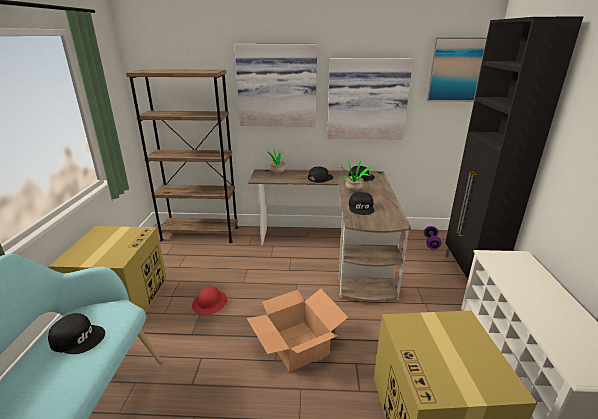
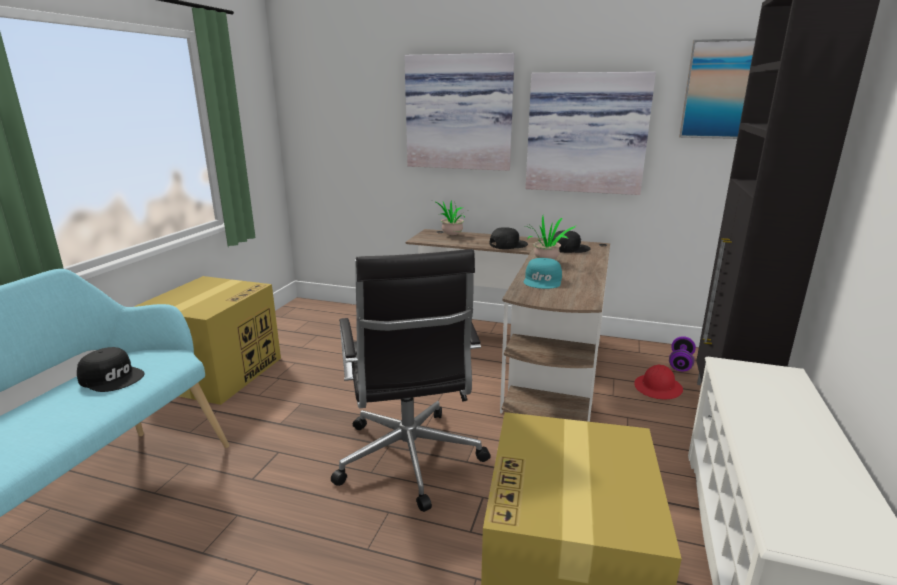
camera: 15 degrees right, 5 degrees down
brown bookcase [126,69,238,243] -> none
red hard hat [192,286,227,315] -> red hard hat moved to [634,365,683,399]
cardboard box [247,289,348,372] -> black office chair [331,249,491,512]
black cap [349,192,375,215] -> turquoise cap [524,258,562,289]

